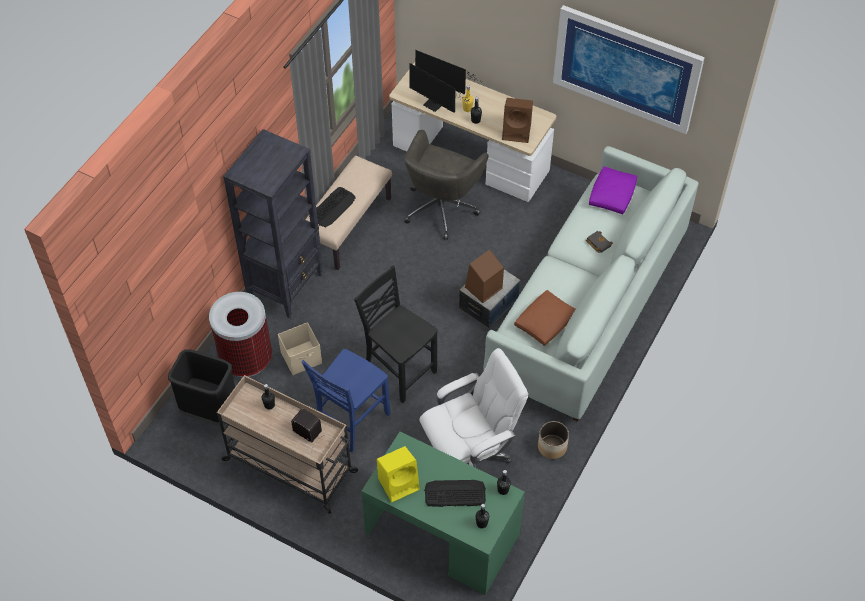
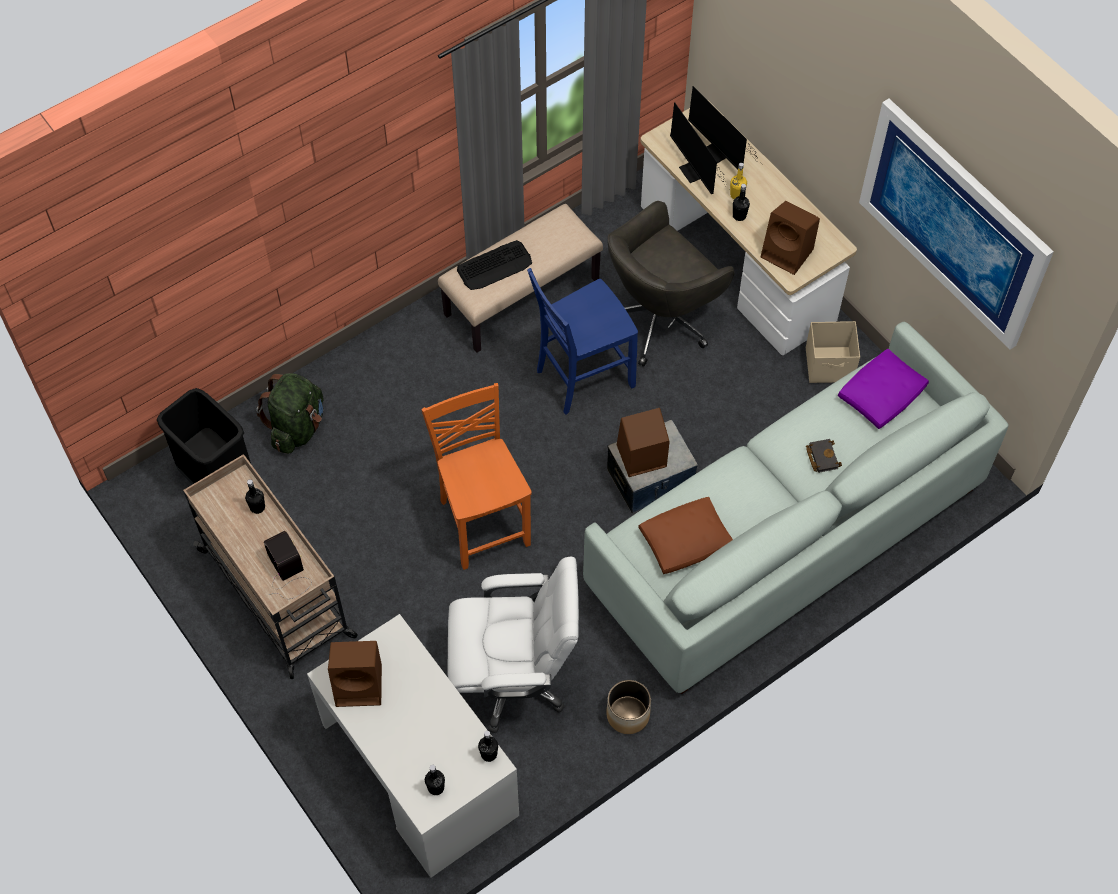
camera: 25 degrees right, 5 degrees up
trash can [209,292,272,377] -> green backpack [256,373,324,454]
black bookcase [223,129,323,319] -> none
beige storage box [278,322,322,375] -> beige storage box moved to [806,321,860,383]
blue chair [302,349,391,452] -> blue chair moved to [527,268,638,415]
black chair [354,266,438,403] -> orange chair [421,383,532,570]
green desk [361,431,525,595] -> white desk [307,614,519,878]
yellow speaker [377,446,420,503] -> brown speaker [328,641,382,707]
keyboard [424,480,486,507] -> none

